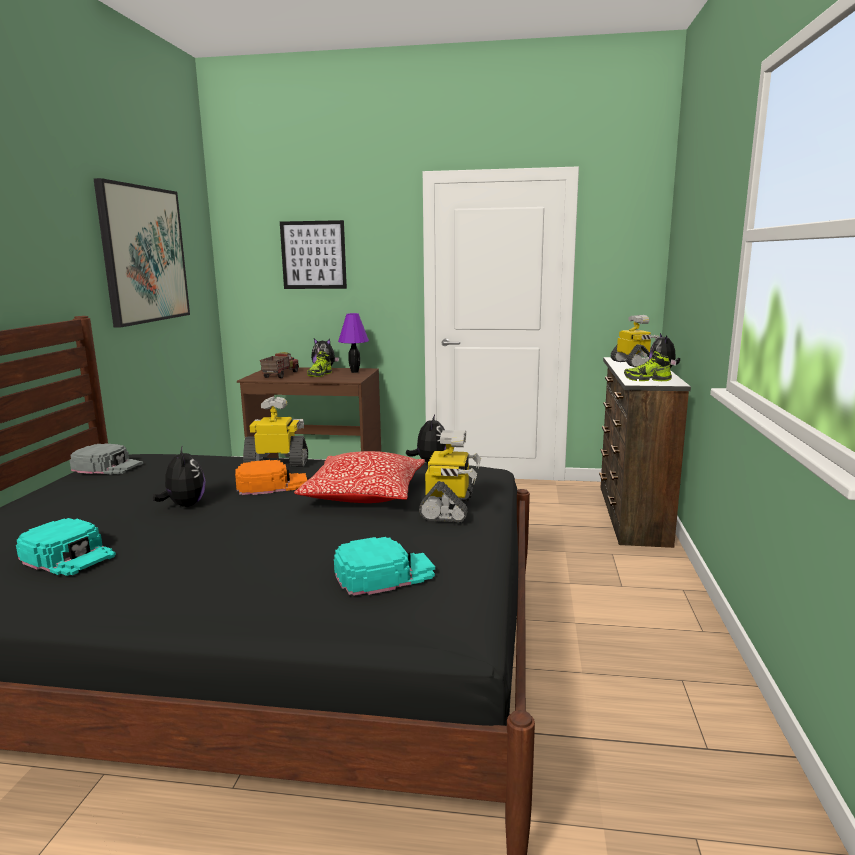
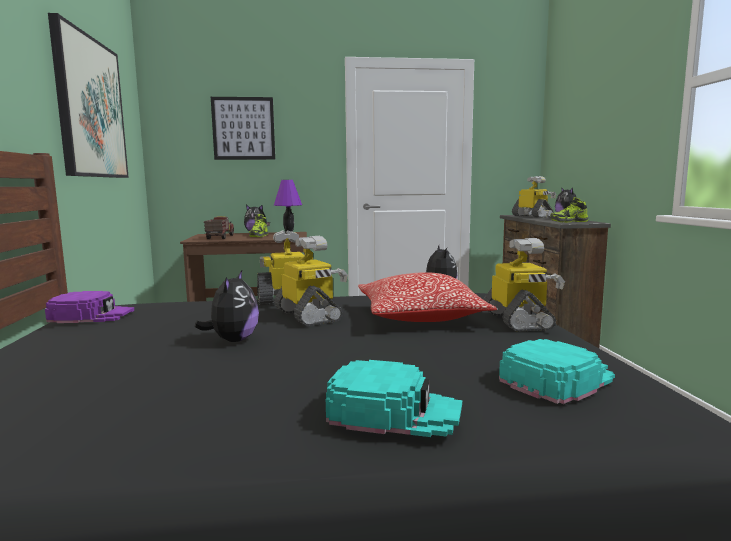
camera: 15 degrees left, 5 degrees down
turquoise cap [16,518,116,576] -> turquoise cap moved to [326,360,462,437]
grey cap [69,443,143,475] -> purple cap [45,291,134,323]
plush toy [153,447,206,507] -> plush toy turned 45 degrees clockwise [195,270,259,342]
orange cap [235,460,307,495] -> toy robot [274,236,348,326]

